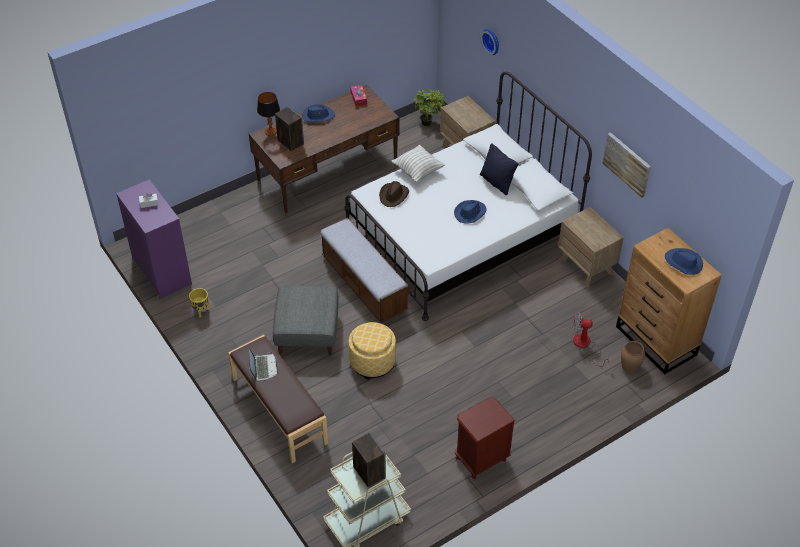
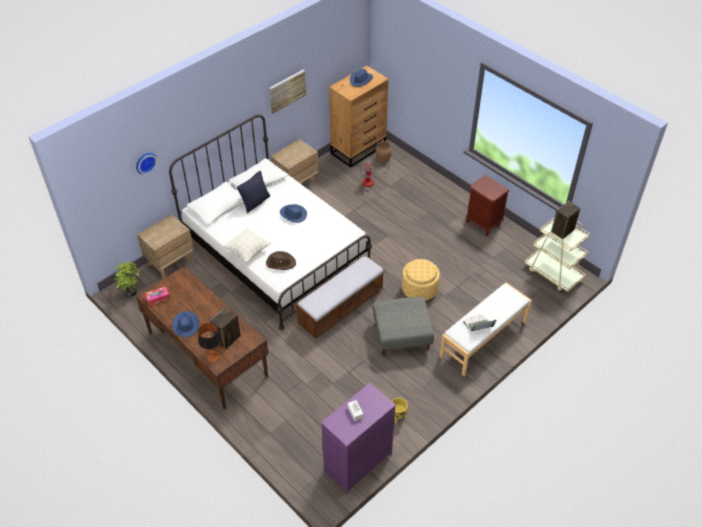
camera: 100 degrees left, 0 degrees up
brown bench [228,335,328,463] -> white bench [439,282,532,376]

